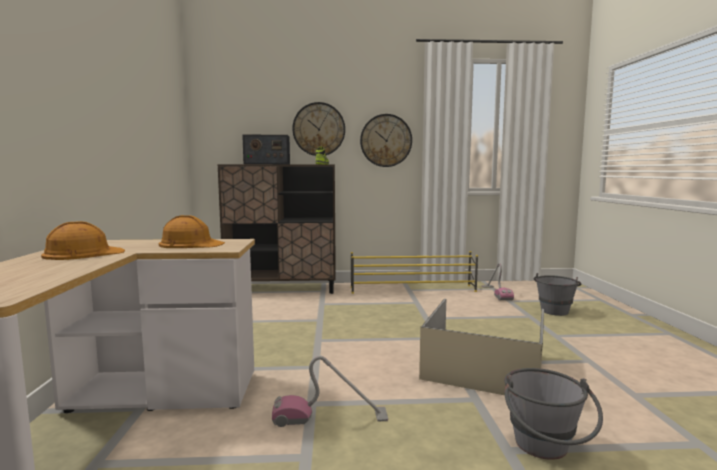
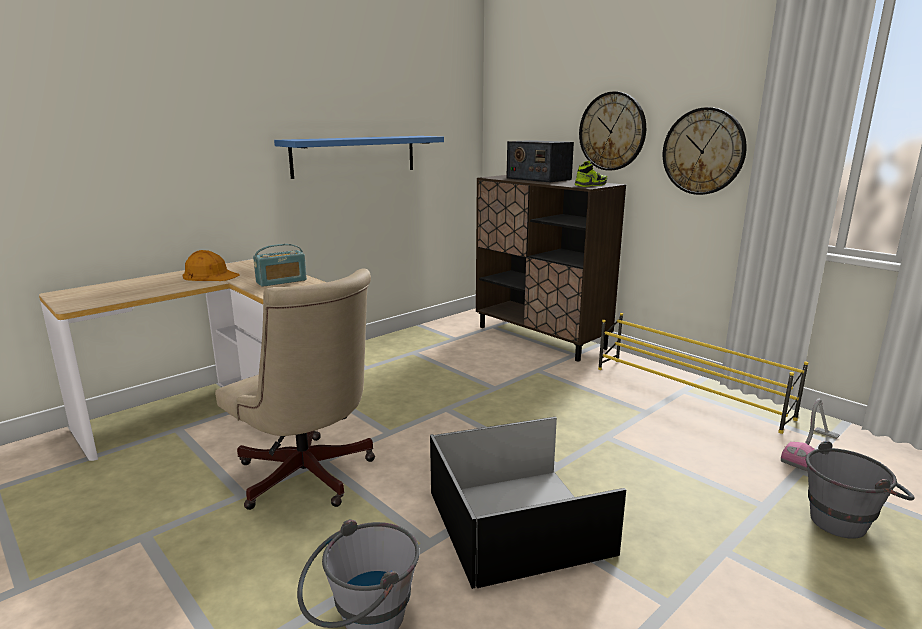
camera: 50 degrees right, 10 degrees up
orange hard hat [159,215,225,248] -> radio [253,244,307,287]
vacuum cleaner [272,355,388,427] -> beige office chair [215,269,375,510]
beige storage box [419,298,544,395] -> black storage box [430,417,626,589]
none -> blue shelf [274,136,444,179]

